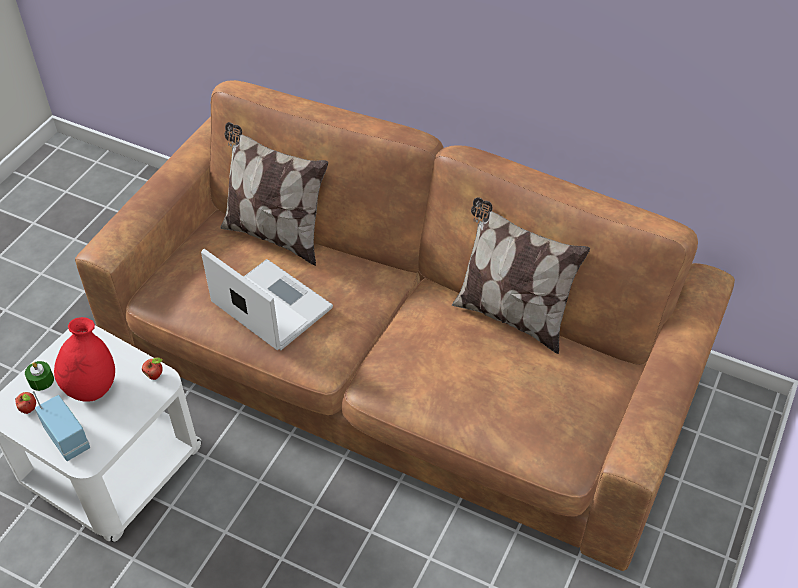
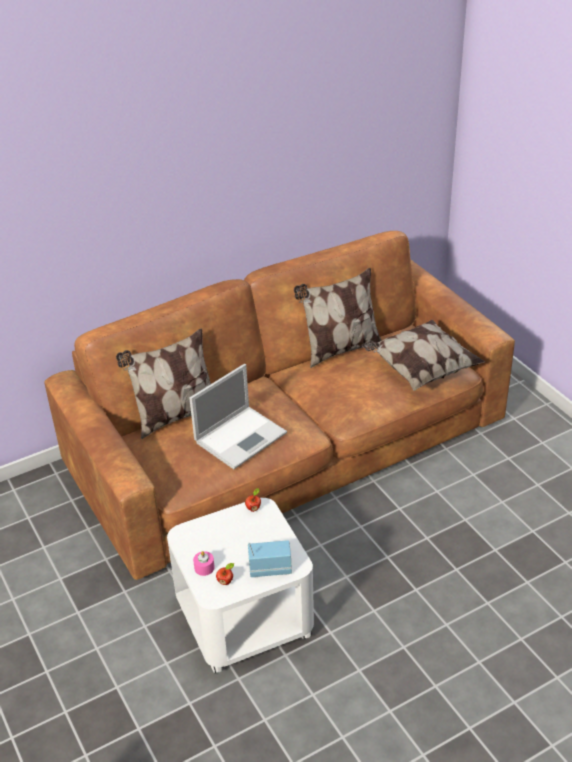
camera: 55 degrees left, 10 degrees down
green candle [25,361,54,391] -> pink candle [193,551,215,576]
red vase [54,317,115,402] -> none
laptop [201,249,333,350] -> laptop turned 150 degrees clockwise [189,364,287,469]
none -> pillow [362,320,485,391]

